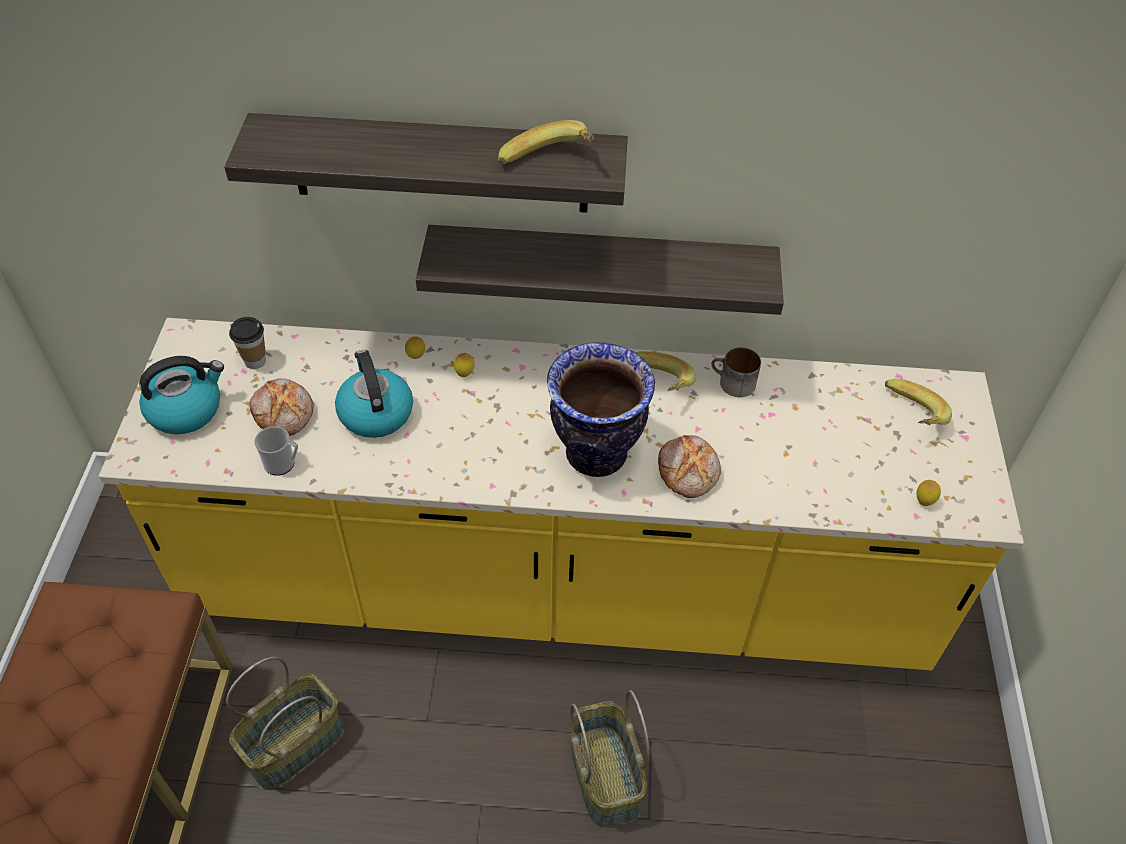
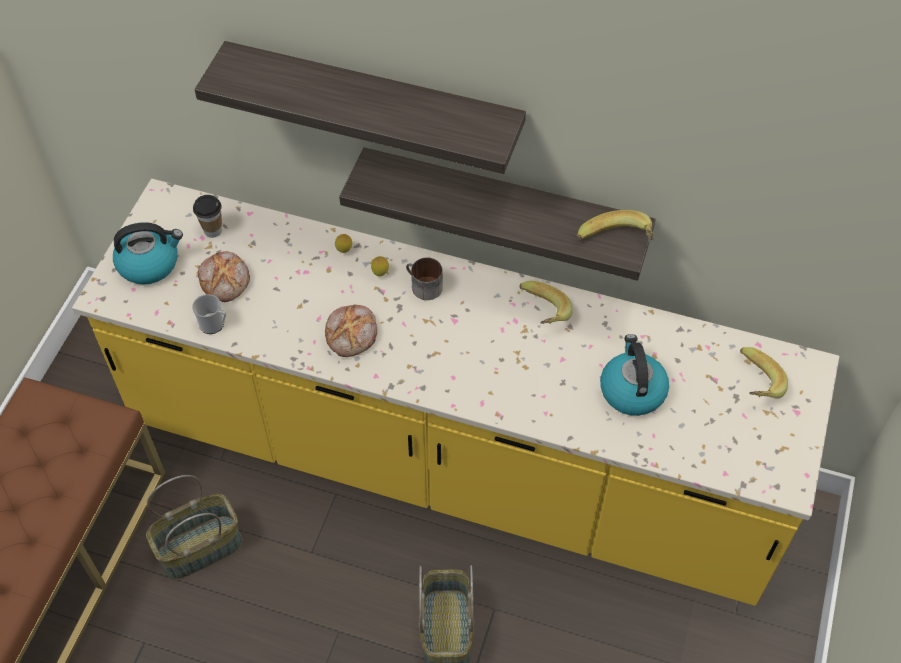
camera: 15 degrees right, 5 degrees up
kettle [335,350,413,438] -> kettle moved to [600,334,669,416]
banana [498,120,594,164] -> banana moved to [577,210,654,241]
vase [547,342,655,477] -> none
bread [658,435,721,498] -> bread moved to [325,304,377,357]
mug [711,347,761,397] -> mug moved to [406,258,443,300]
lemon [916,480,941,506] -> none

